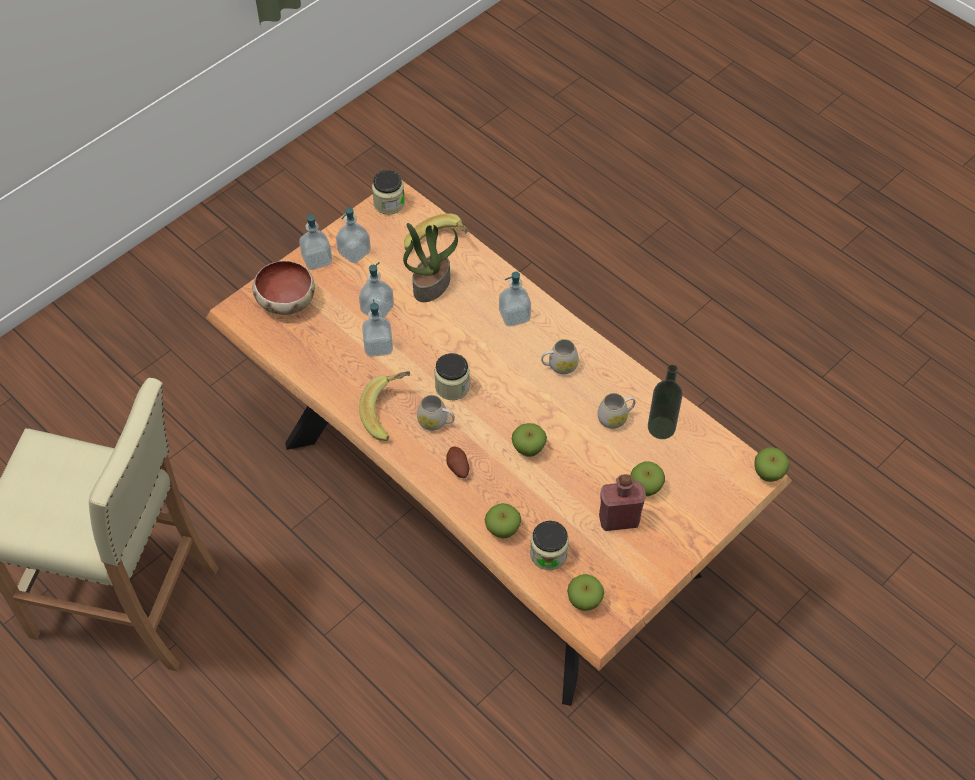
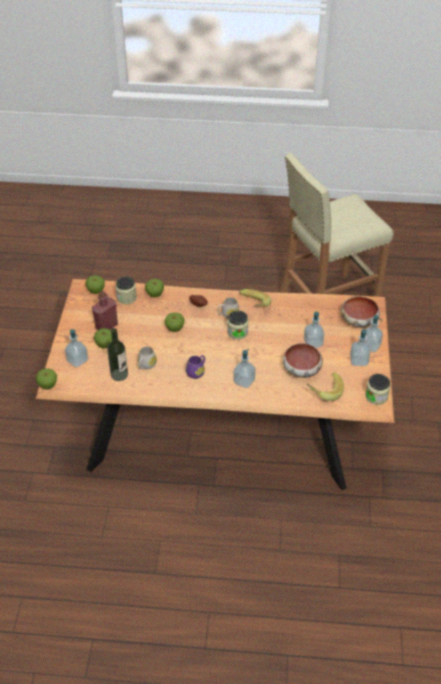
camera: 140 degrees right, 10 degrees down
soap dispenser [362,299,393,357] -> soap dispenser moved to [65,329,88,367]
potted plant [403,223,458,302] -> bowl [283,343,323,378]
white mug [541,339,579,374] -> purple mug [186,355,205,379]

